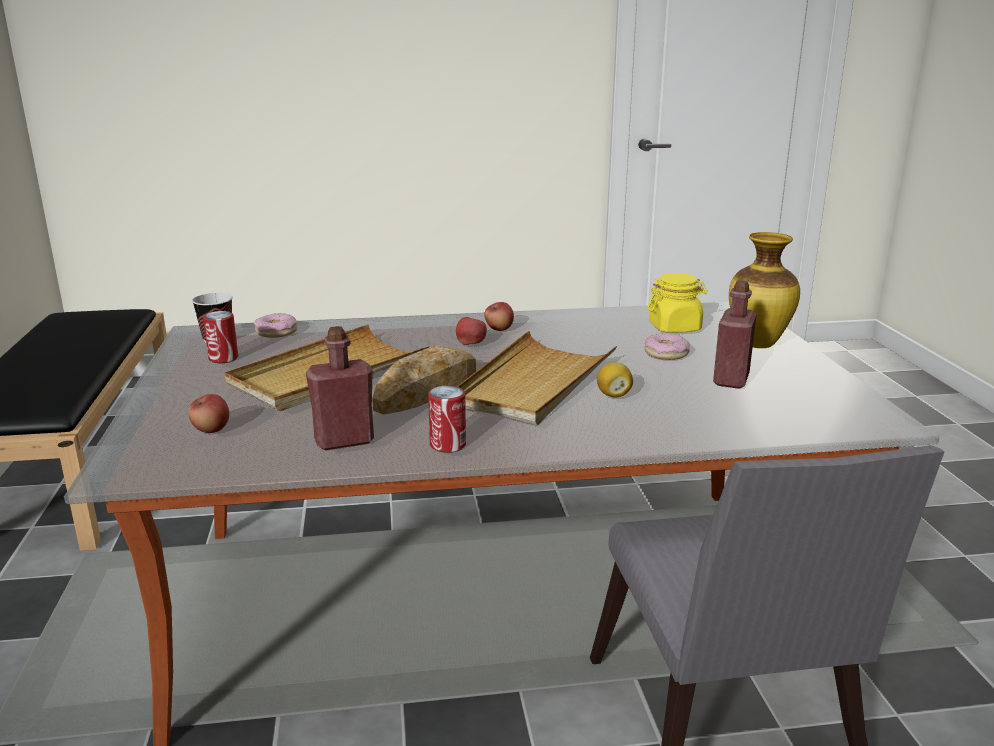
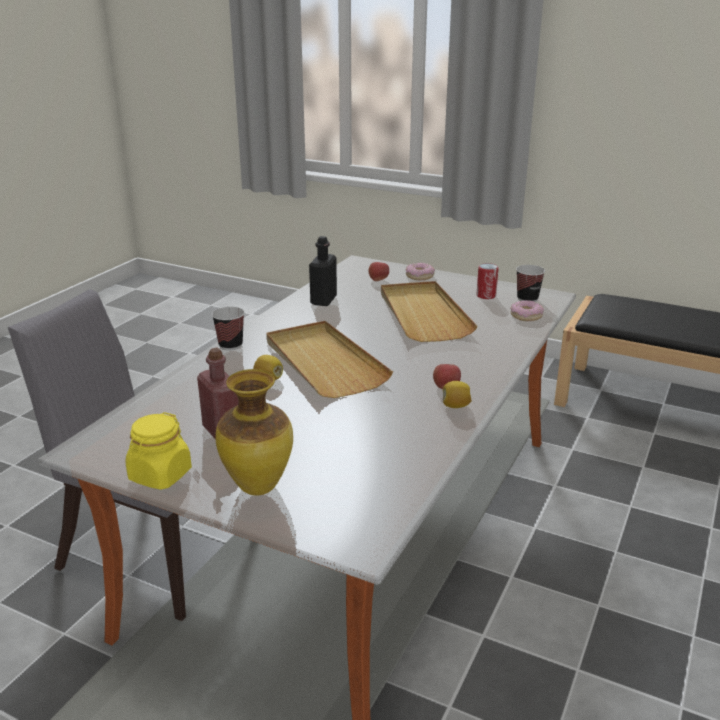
camera: 125 degrees right, 5 degrees up
red bottle [306,326,374,450] -> black bottle [309,236,337,306]
bread [372,345,476,415] -> none
can [428,386,466,453] -> none
apple [456,317,487,345] -> none
donut [644,333,690,360] -> donut moved to [405,263,435,280]
yellow jar [648,273,708,333] -> yellow jar moved to [126,412,192,490]
none -> cup [212,307,245,351]
none -> lemon [443,381,472,408]

